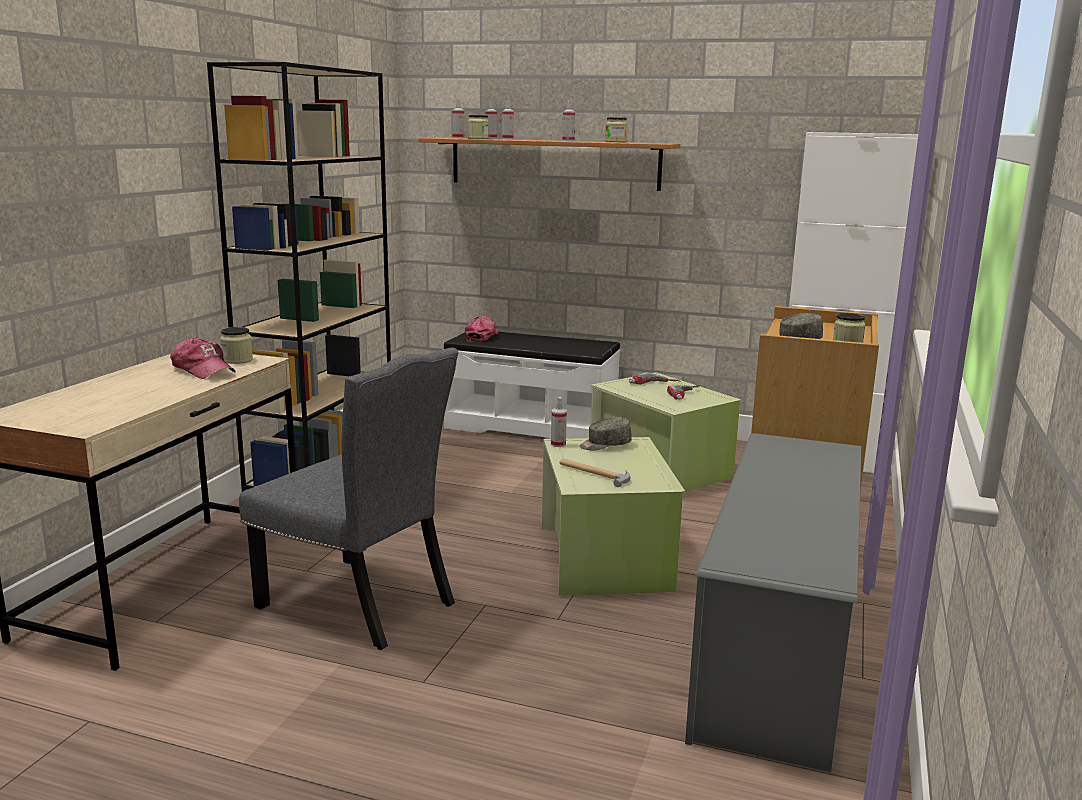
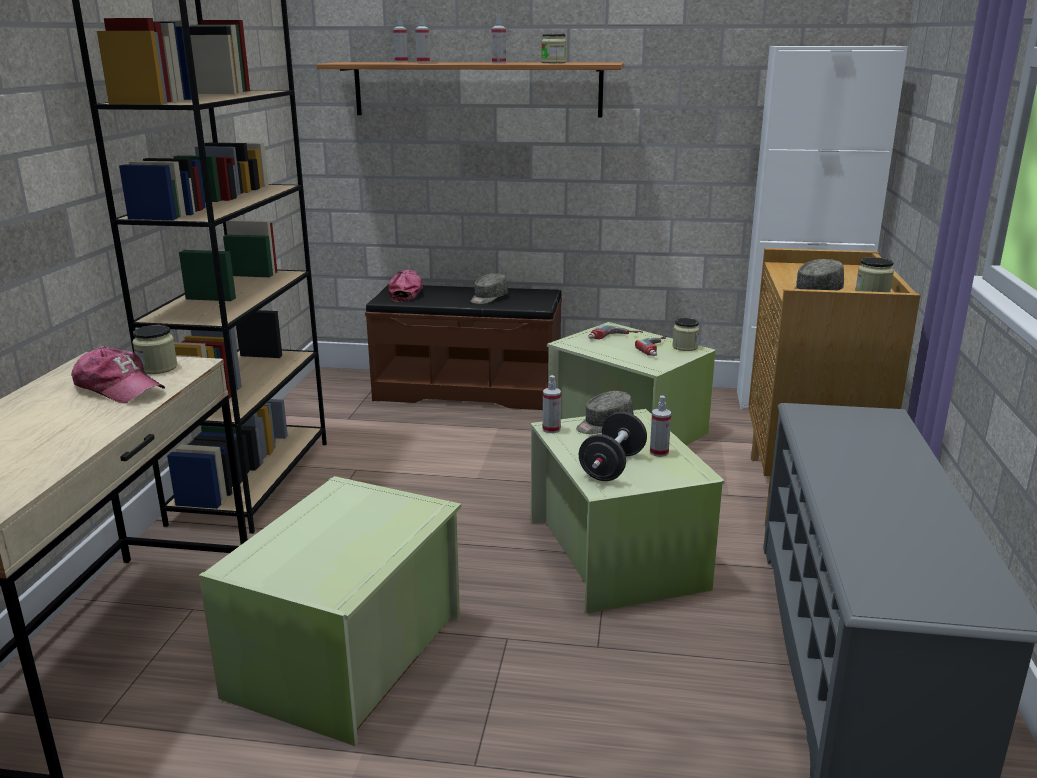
camera: 10 degrees left, 5 degrees up
grey chair [239,347,458,650] -> green storage box [199,476,461,746]
white bench [444,332,620,439] -> brown bench [365,285,562,410]
spray bottle [452,99,464,138] -> spray bottle moved to [650,396,671,457]
jar [468,115,489,139] -> jar moved to [672,318,700,351]
hammer [559,458,631,487] -> black dumbbell [579,412,647,481]
none -> grey cap [470,273,508,304]

